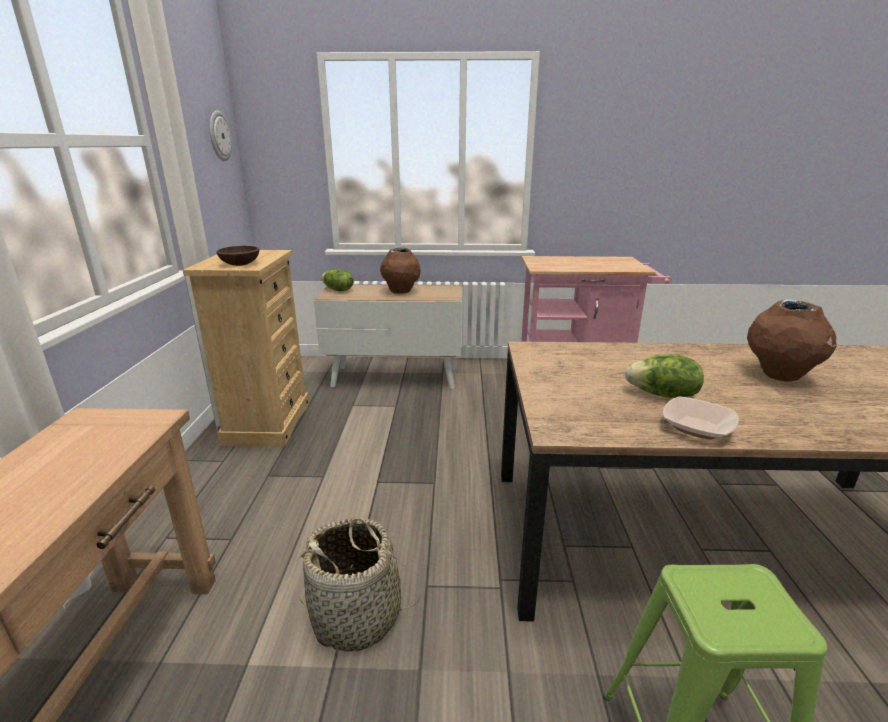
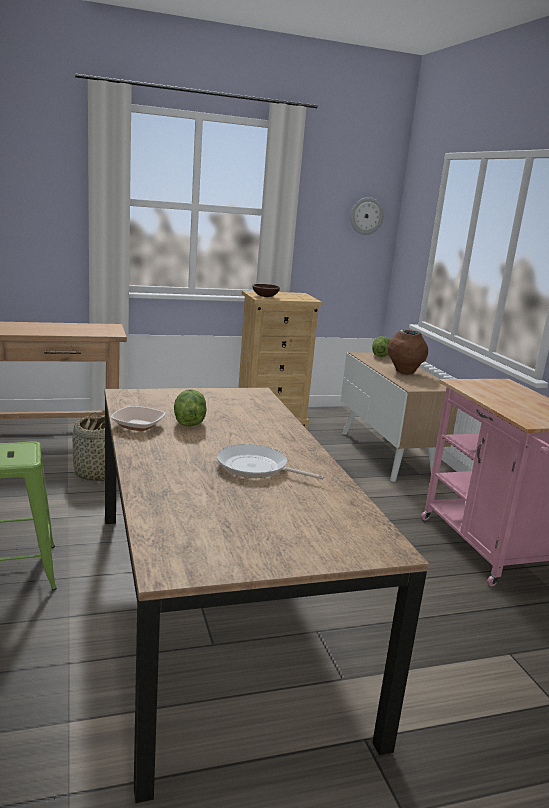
camera: 70 degrees right, 5 degrees down
brown vase [747,300,837,382] -> frying pan [217,444,324,480]

